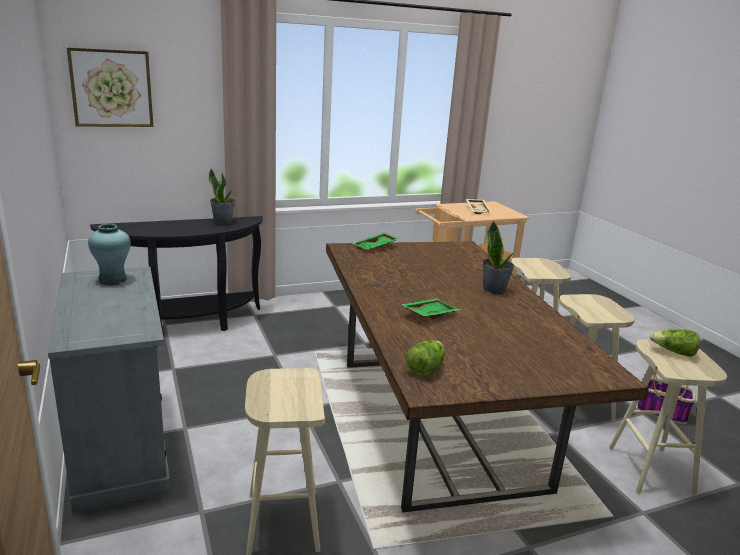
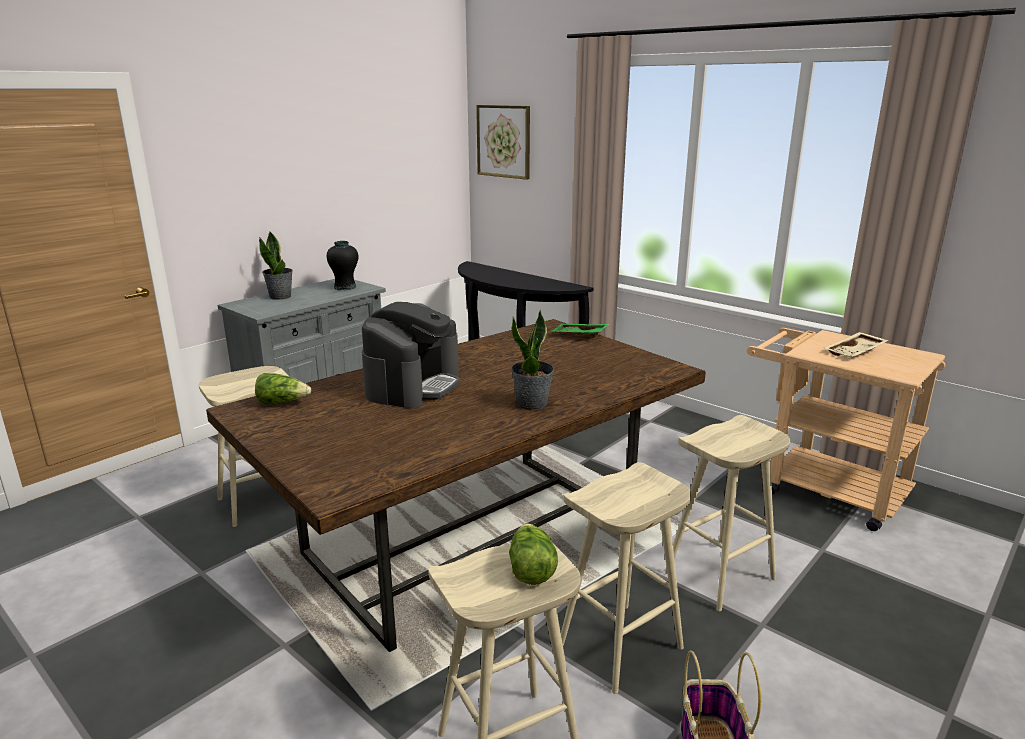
camera: 65 degrees right, 0 degrees up
turquoise vase [88,224,131,285] -> black vase [327,241,358,290]
potted plant [208,168,235,225] -> potted plant moved to [259,232,293,300]
green tray [401,298,460,319] -> coffee machine [362,302,460,408]

